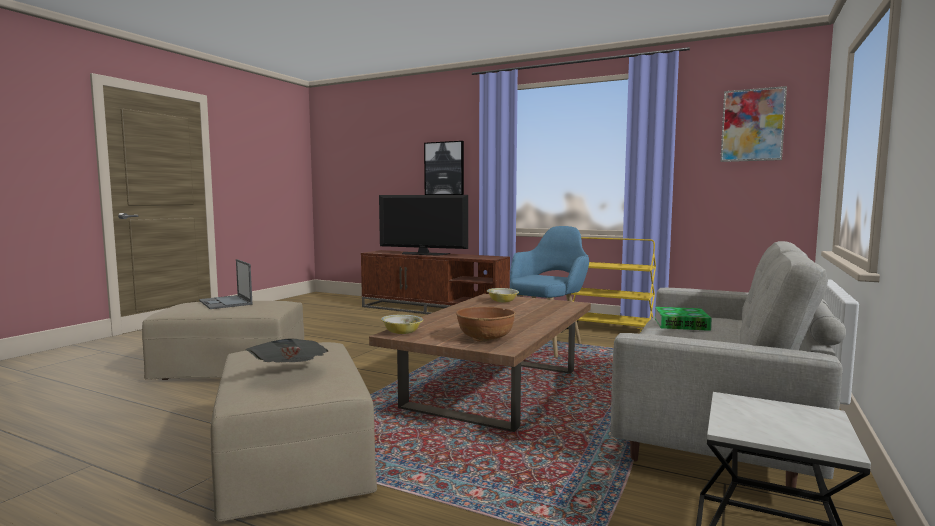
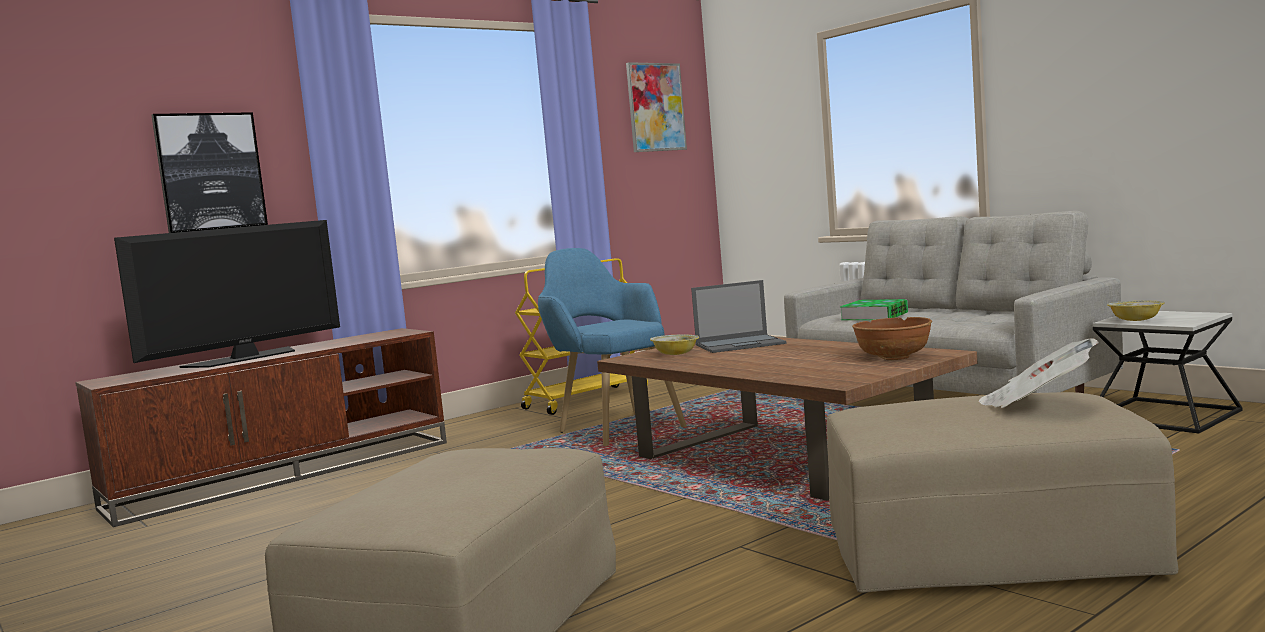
camera: 65 degrees left, 0 degrees up
laptop [199,259,252,309] -> laptop moved to [691,280,786,353]
bowl [381,315,423,334] -> bowl moved to [1107,301,1165,321]

